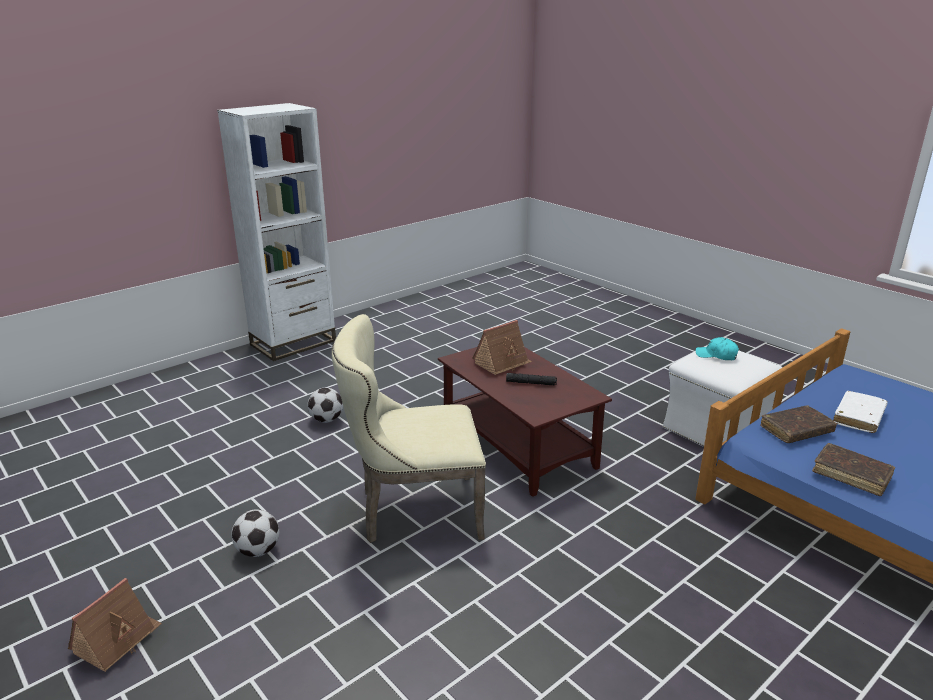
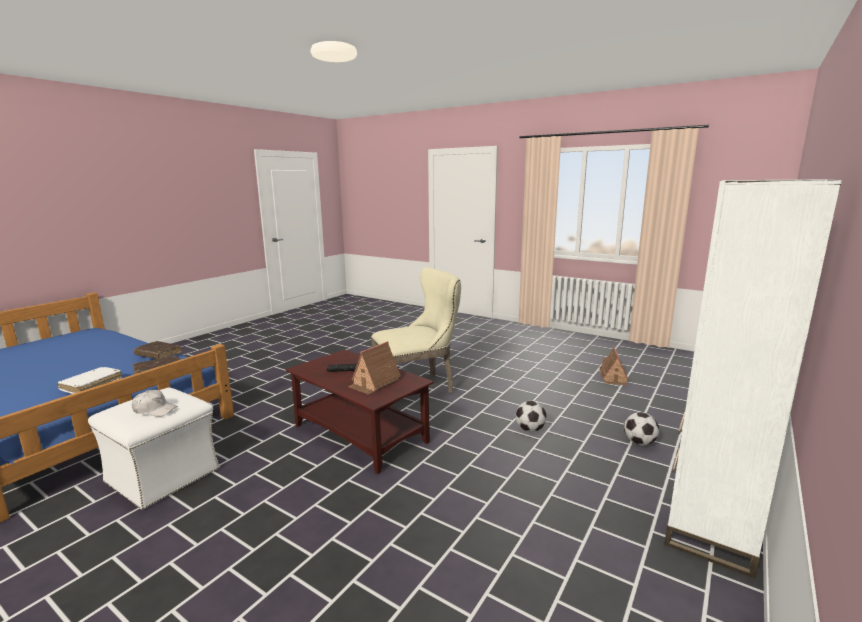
camera: 165 degrees right, 10 degrees down
toy house [68,578,162,672] -> toy house moved to [600,347,629,385]
football [232,510,279,557] -> football moved to [624,412,659,445]
turquoise cap [695,337,739,360] -> white cap [132,390,178,417]

